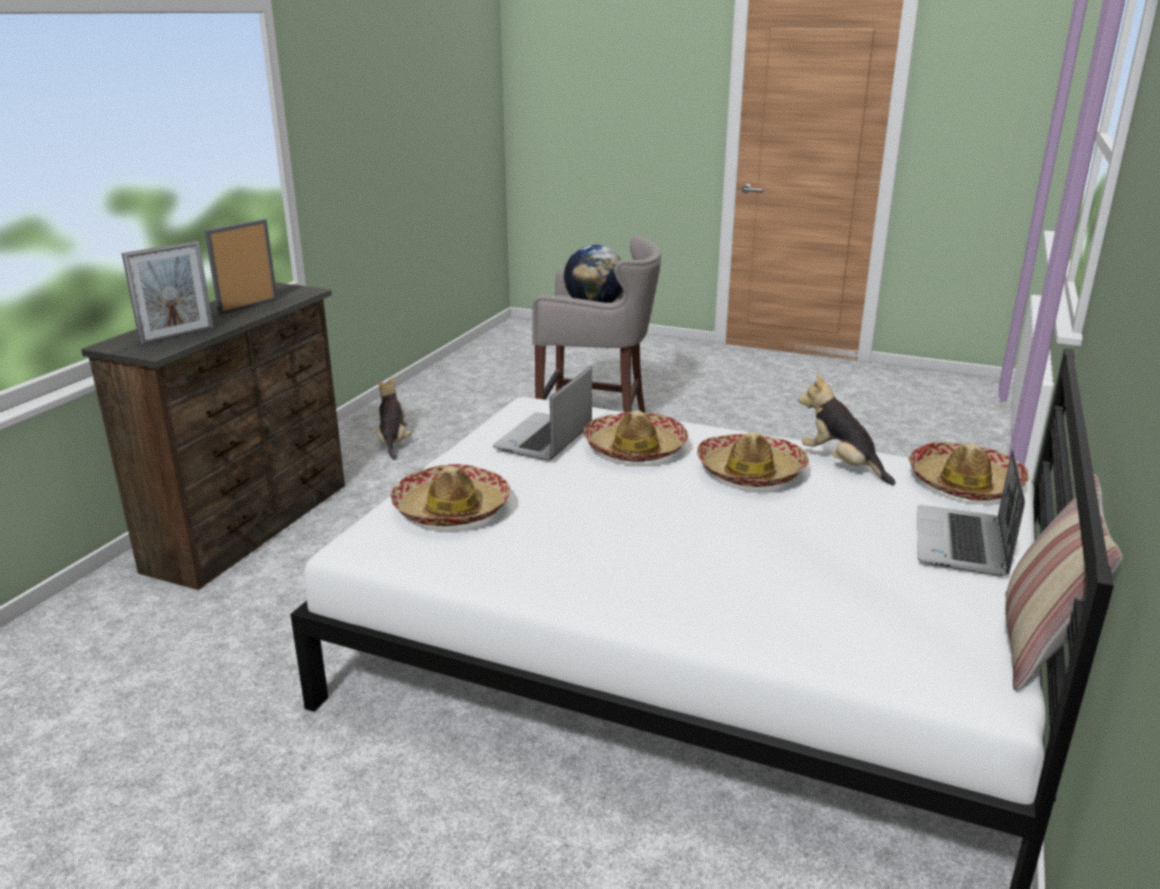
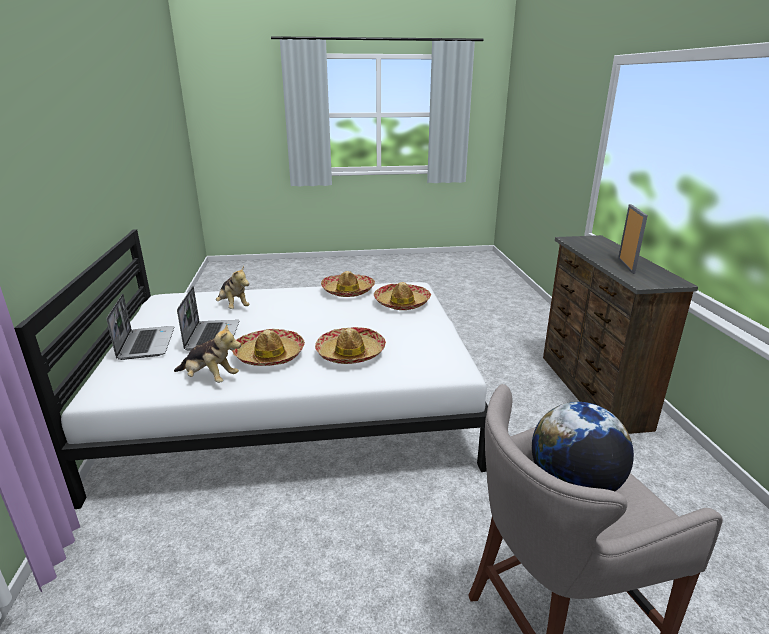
camera: 150 degrees right, 0 degrees up
picture frame [122,241,214,345] -> none
plush toy [376,377,412,460] -> plush toy moved to [216,266,250,309]
laptop [493,366,592,461] -> laptop moved to [177,286,239,351]
hat [908,442,1029,501] -> hat moved to [321,271,375,297]
pillow [1005,474,1123,691] -> none

